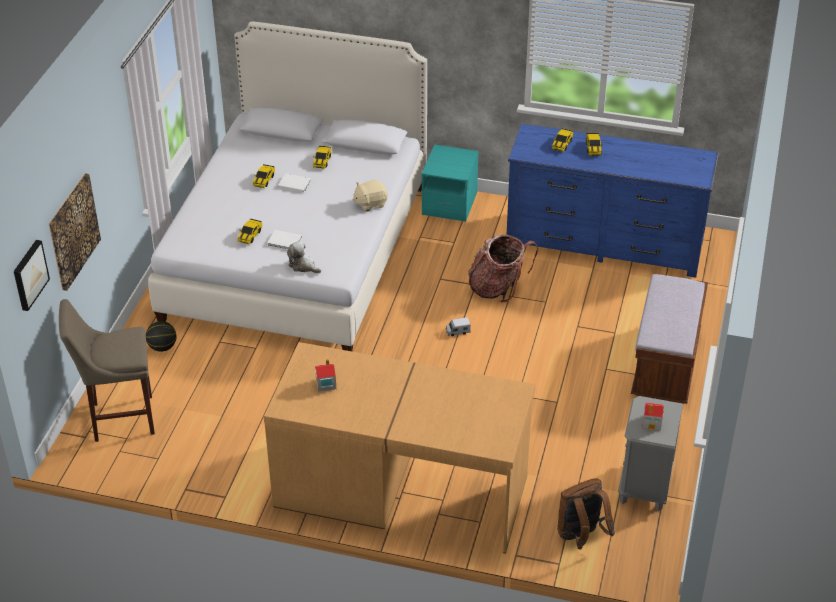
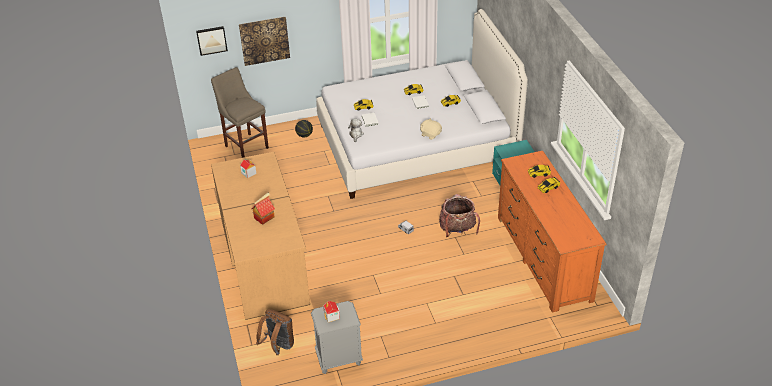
camera: 60 degrees right, 0 degrees up
blue dresser [507,124,719,278] -> orange dresser [498,151,607,313]
brown bench [631,274,708,404] -> none
none -> toy house [251,193,275,225]

